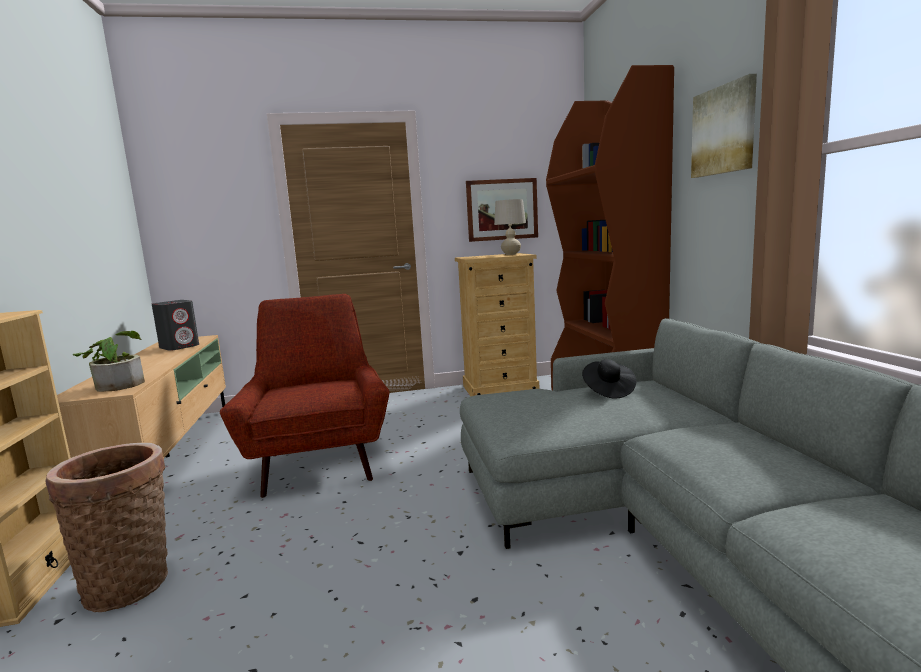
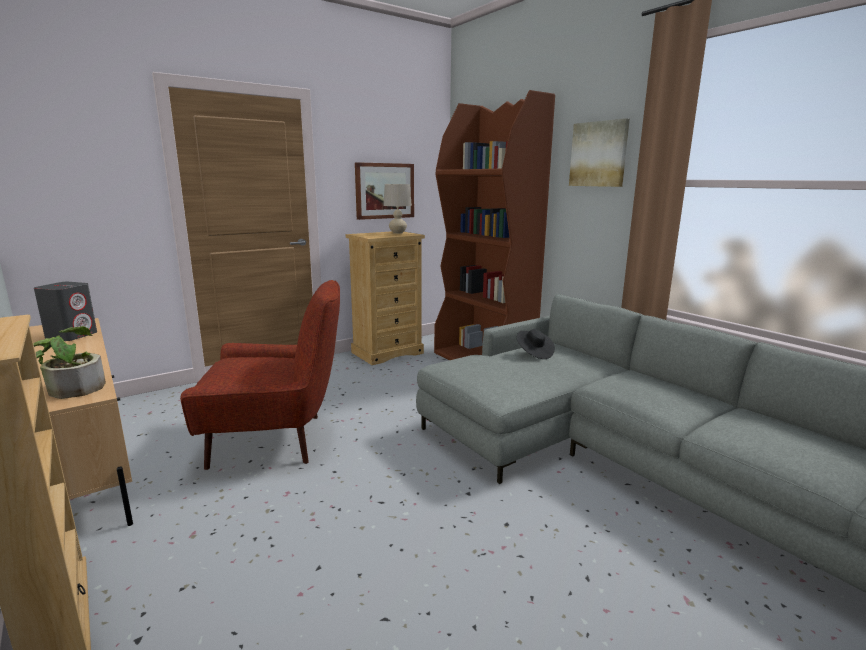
camera: 25 degrees left, 5 degrees up
basket [45,443,168,612] -> none
red armchair [220,294,390,498] -> red armchair turned 120 degrees clockwise [180,280,340,470]

